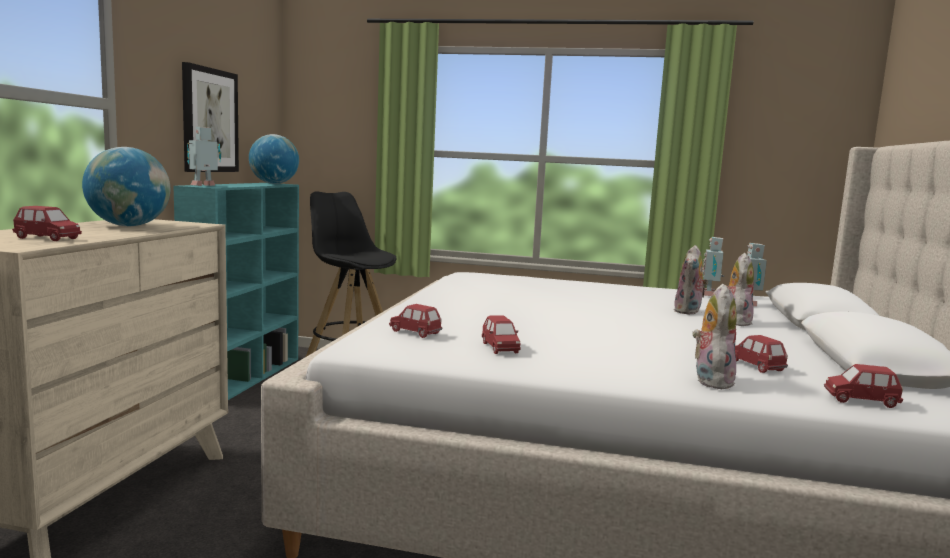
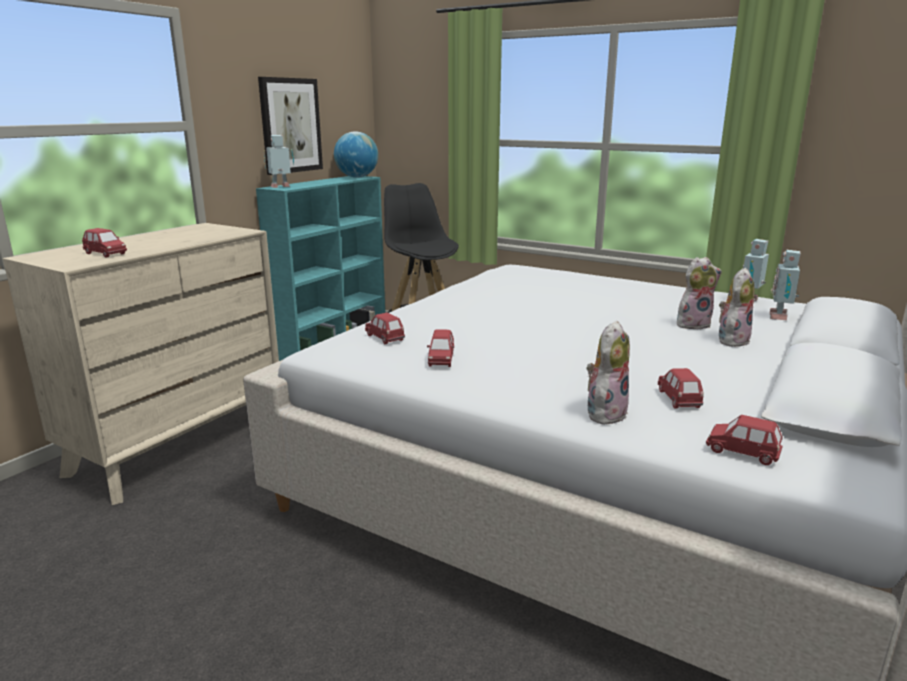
camera: 20 degrees right, 10 degrees up
globe [82,147,170,226] -> none
plush toy [674,245,708,314] -> plush toy turned 150 degrees counterclockwise [677,257,722,329]

